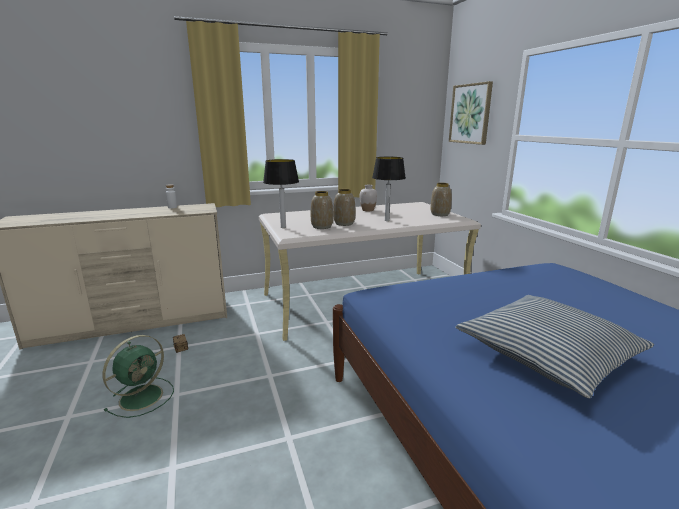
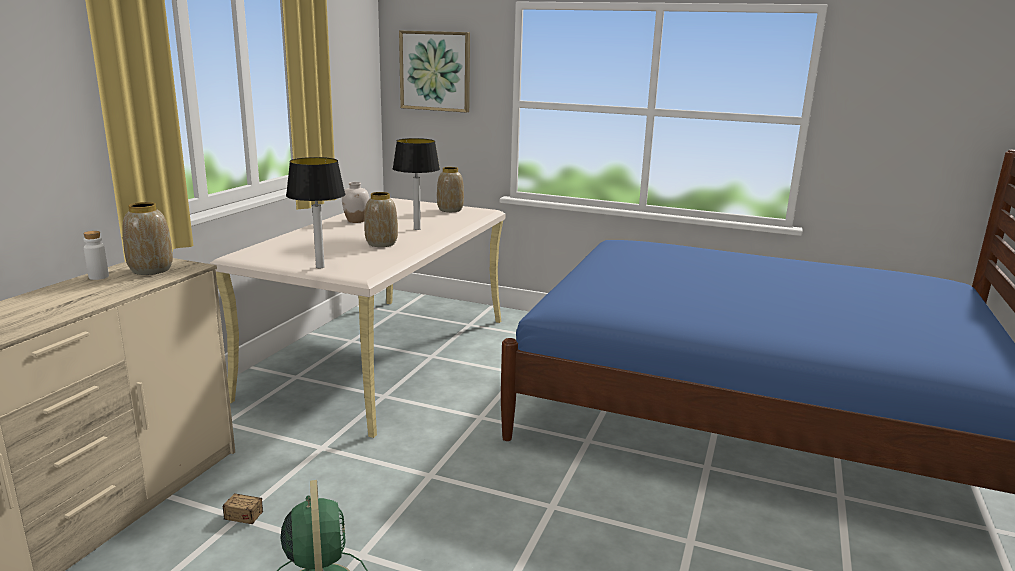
camera: 50 degrees left, 0 degrees up
vase [311,191,333,229] -> vase moved to [122,202,173,275]
pillow [455,295,654,398] -> none

